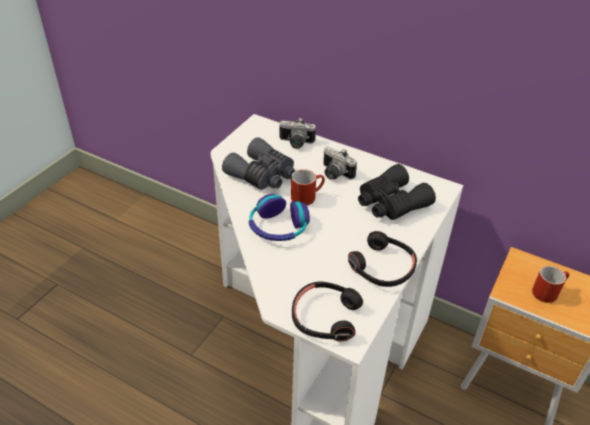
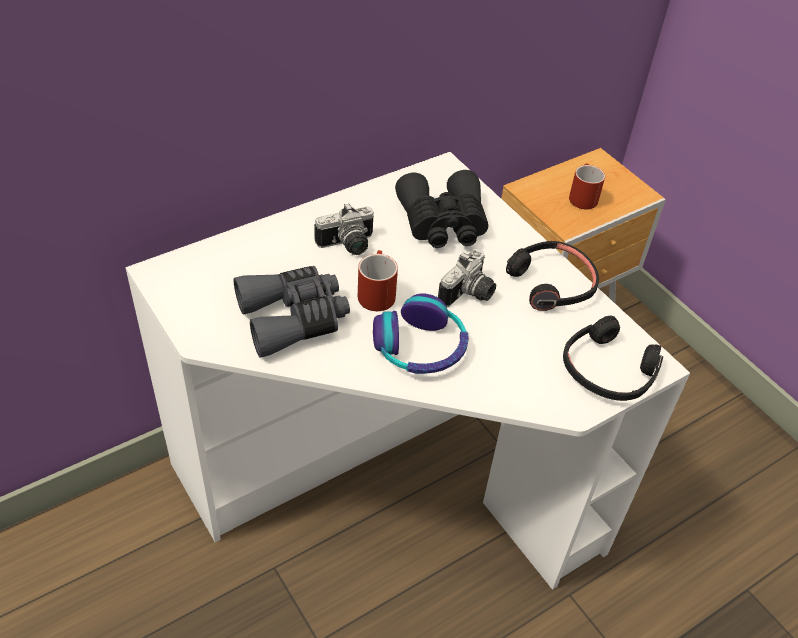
camera: 65 degrees left, 5 degrees up
camera [279,118,316,149] -> camera moved to [438,249,496,307]

